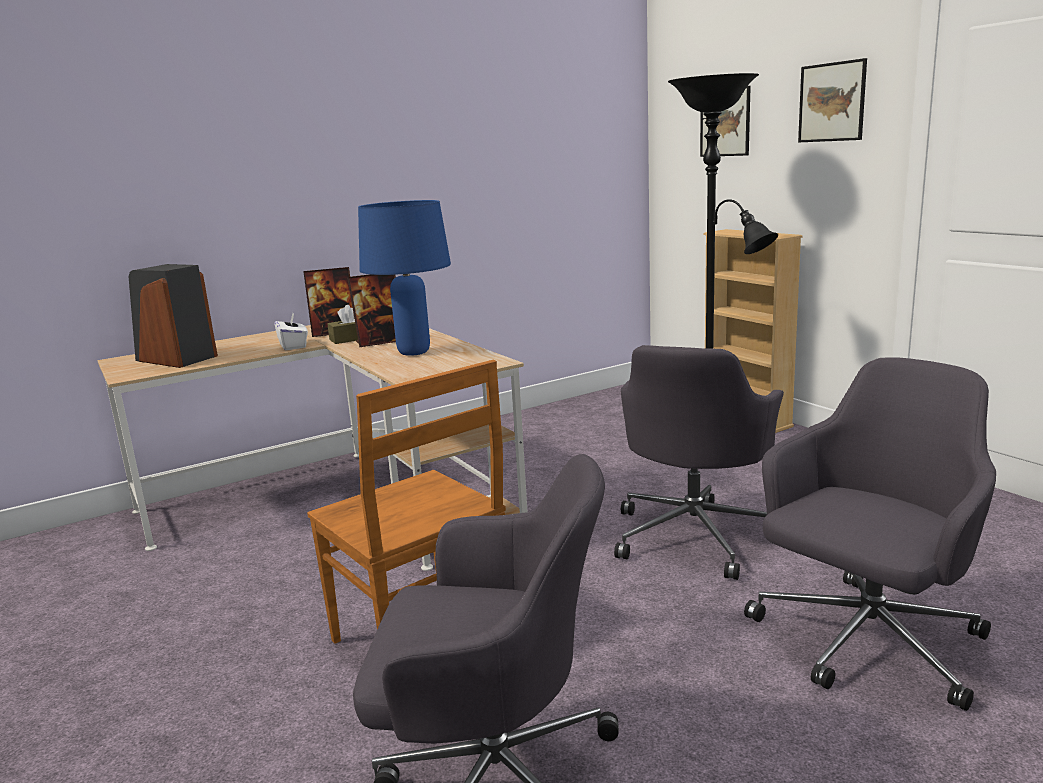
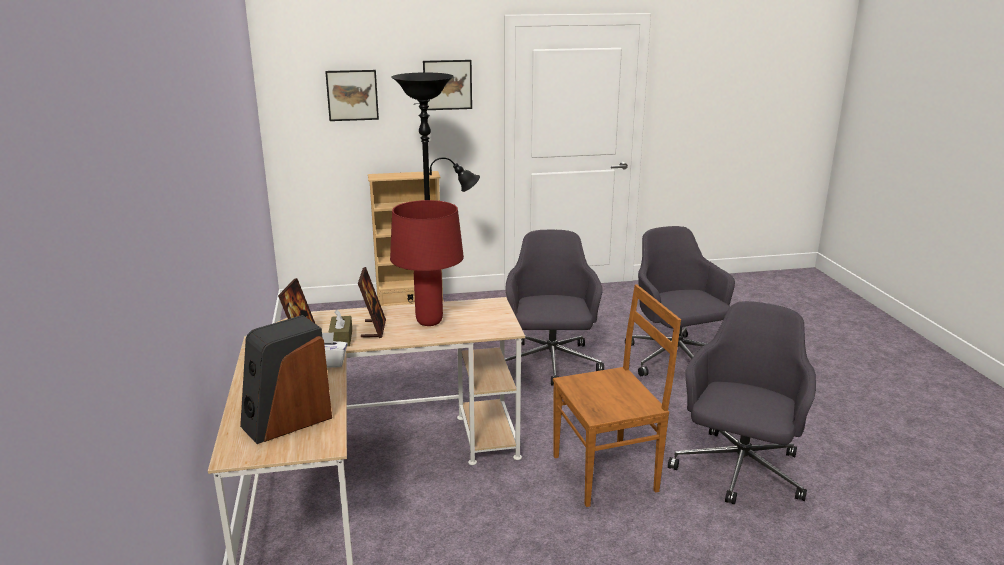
camera: 70 degrees left, 5 degrees up
blue table lamp [358,200,451,356] -> red table lamp [390,200,464,326]
grey office chair [614,345,784,580] -> grey office chair turned 135 degrees counterclockwise [505,230,604,386]

